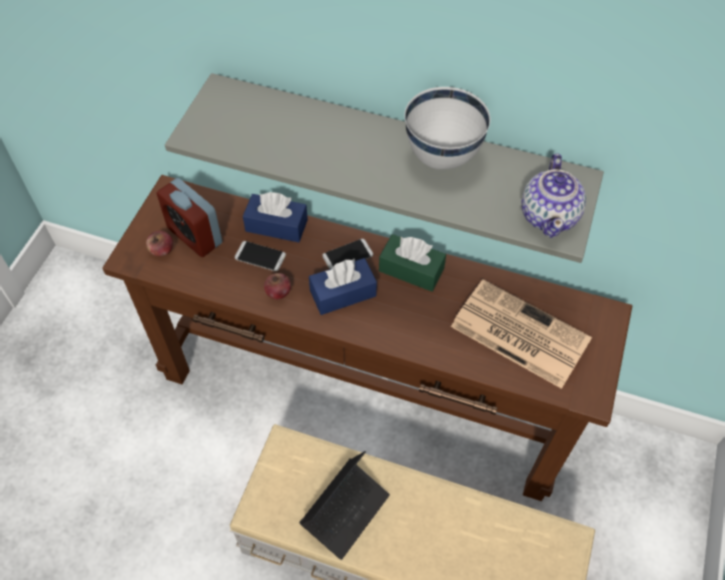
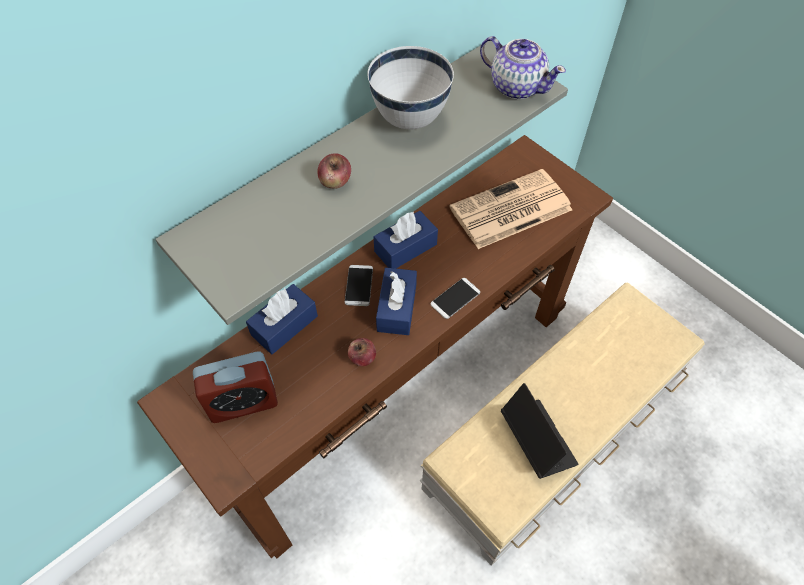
camera: 60 degrees left, 0 degrees up
apple [146,231,173,256] -> apple moved to [318,153,351,189]
phone [235,241,286,271] -> phone moved to [431,278,480,319]
green tissue box [379,234,446,292] -> blue tissue box [374,211,438,268]

